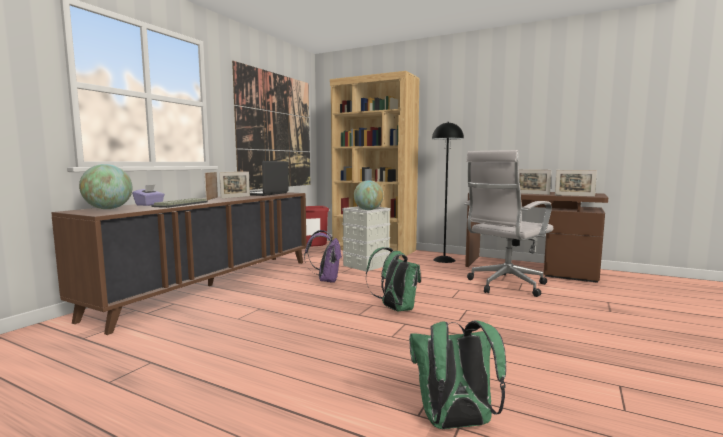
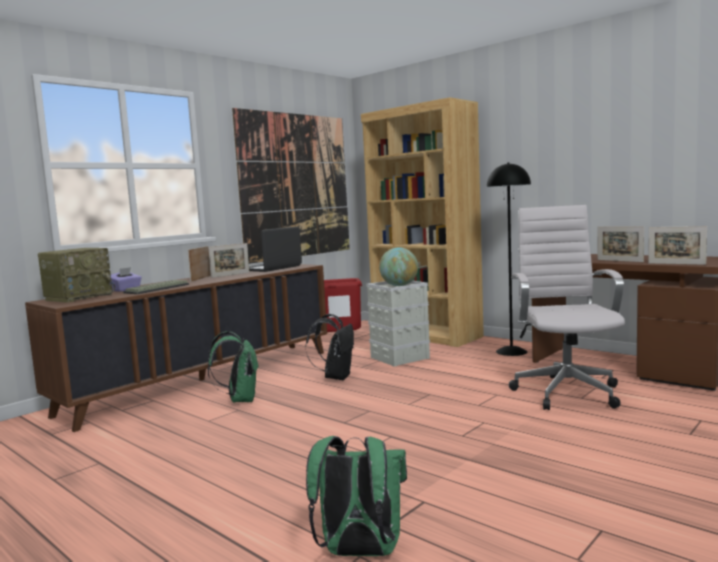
camera: 15 degrees right, 0 degrees up
globe [79,164,133,209] -> radio [38,248,115,303]
purple backpack [304,230,341,283] -> black backpack [306,314,354,380]
green backpack [366,247,421,312] -> green backpack moved to [207,331,259,403]
white office chair [464,150,553,297] -> white office chair turned 120 degrees clockwise [509,205,625,410]

